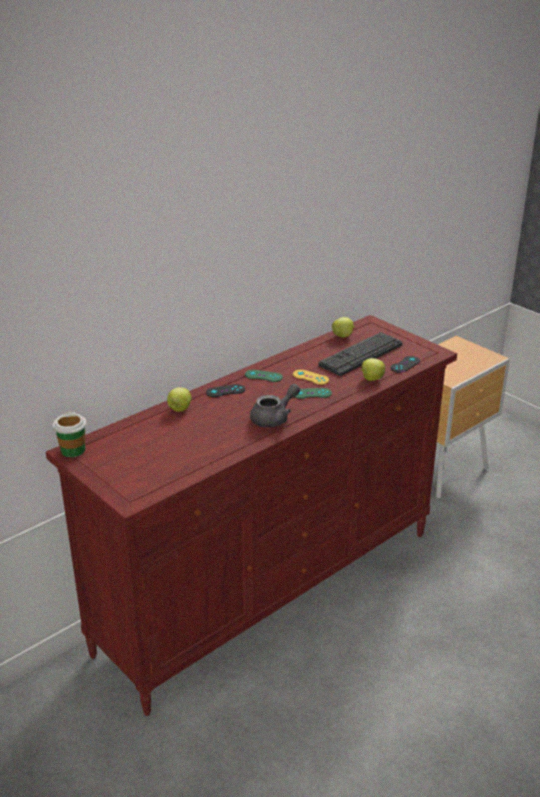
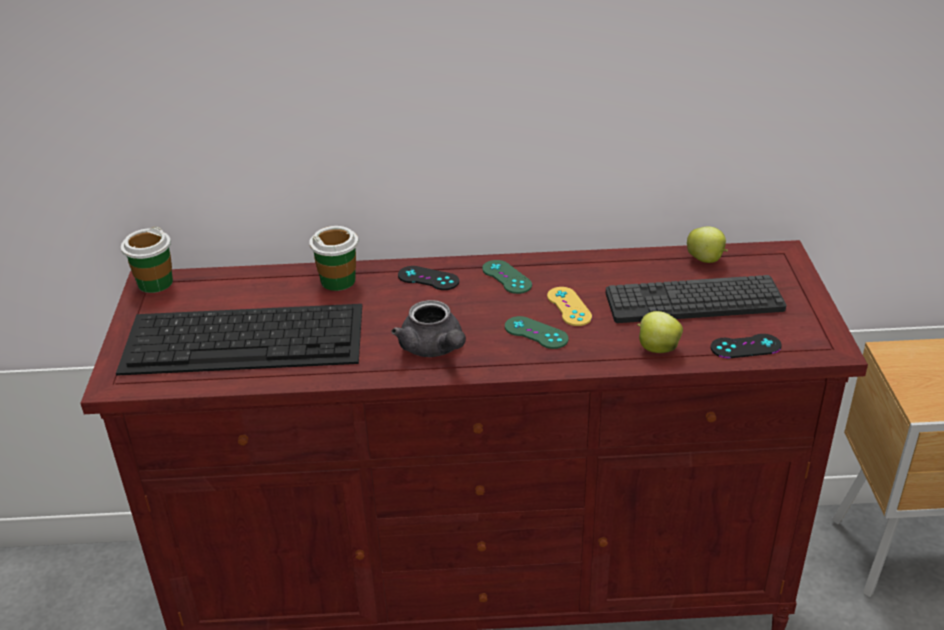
camera: 40 degrees right, 5 degrees up
apple [167,387,191,412] -> cup [309,226,358,291]
grey teapot [250,384,300,428] -> grey teapot turned 60 degrees clockwise [392,300,466,357]
none -> keyboard [116,304,362,376]

